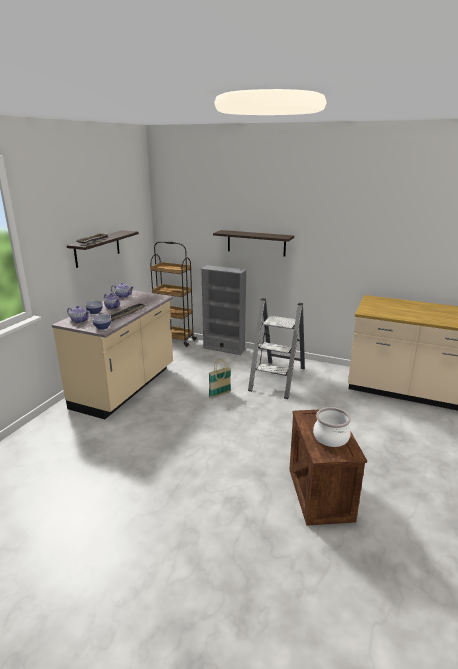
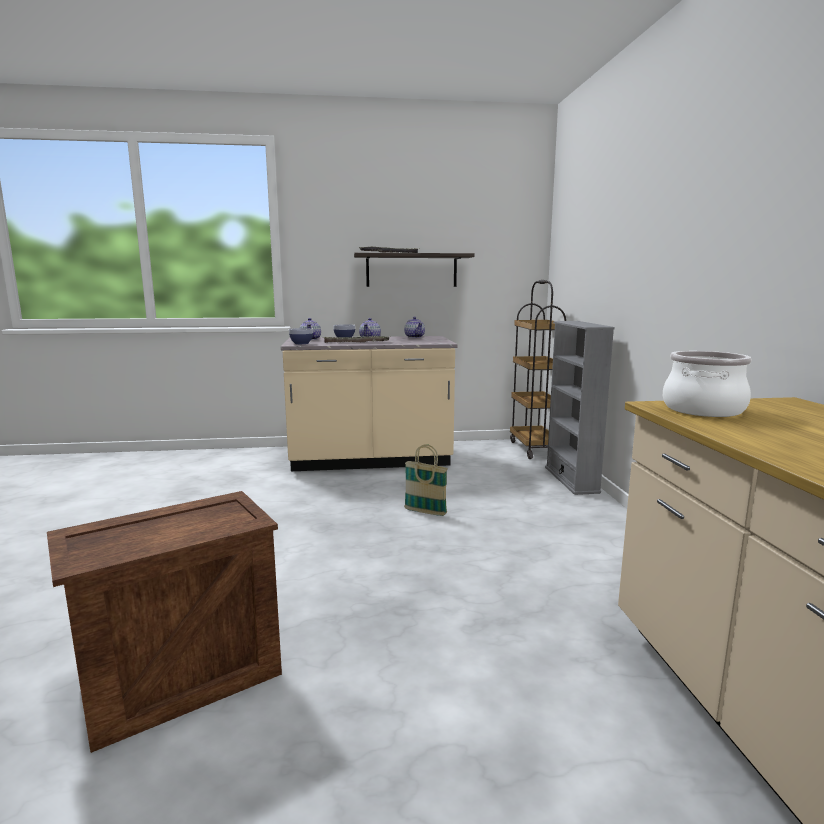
camera: 60 degrees right, 10 degrees down
shelf [213,230,294,257] -> none
grey step ladder [248,298,305,399] -> none
cooking pot [313,407,351,447] -> cooking pot moved to [663,351,752,417]

